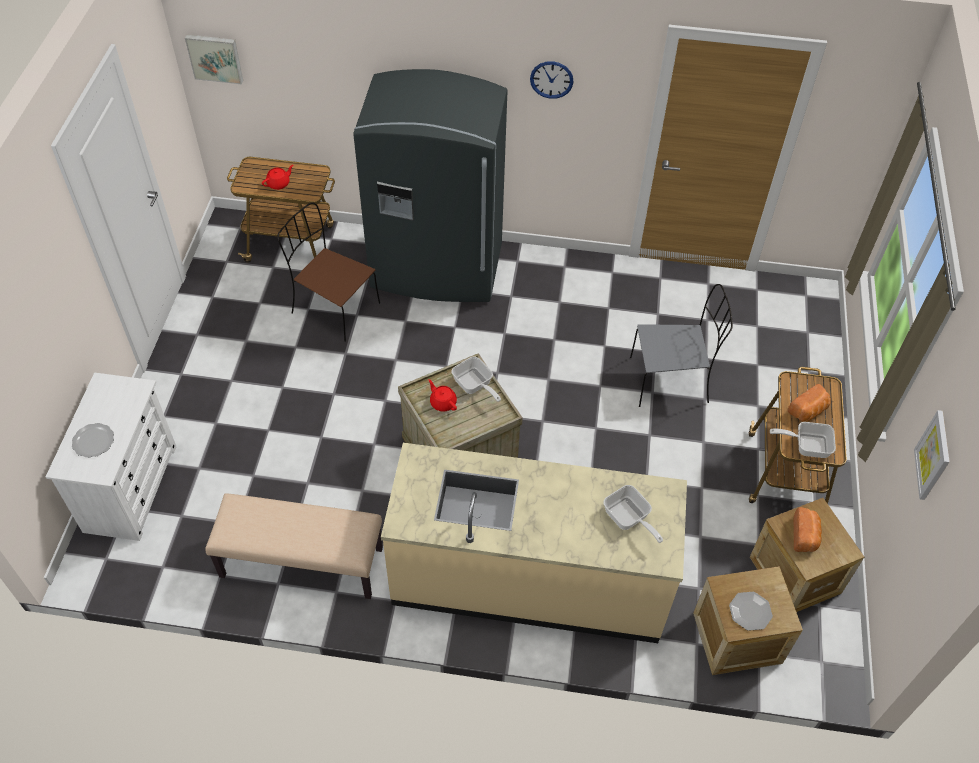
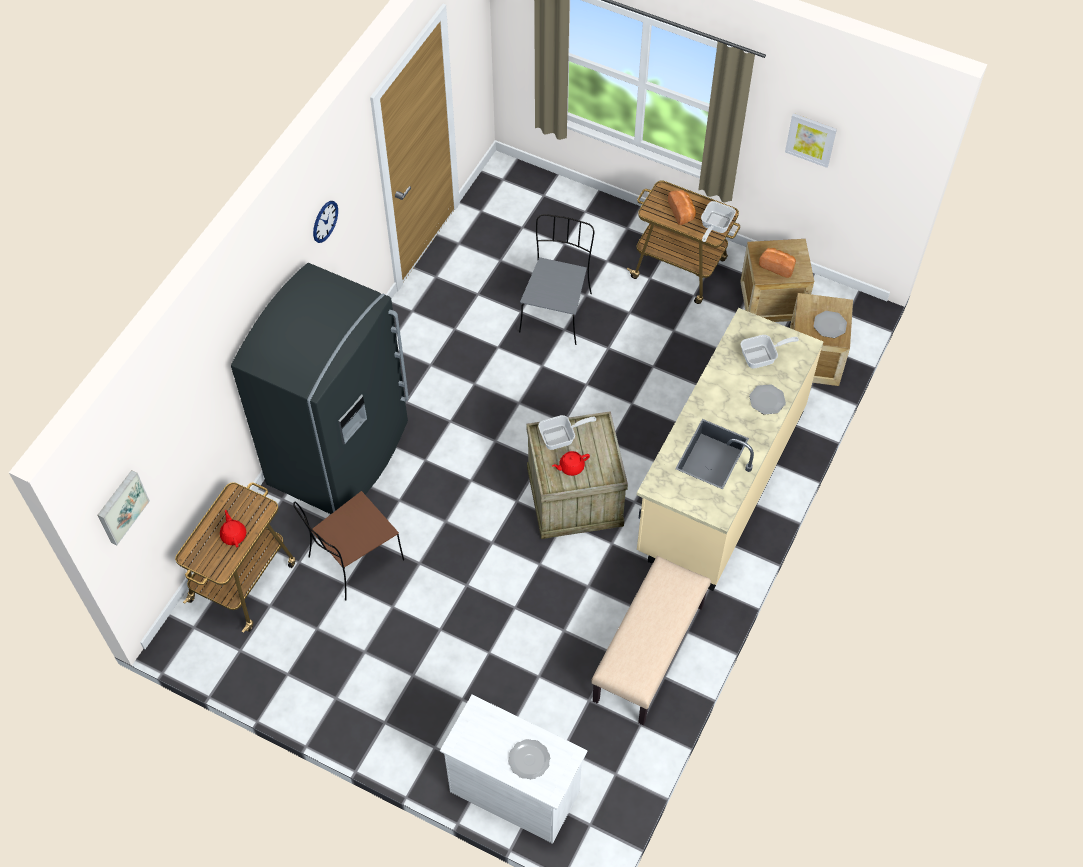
camera: 70 degrees left, 5 degrees up
none -> plate [749,384,786,415]

